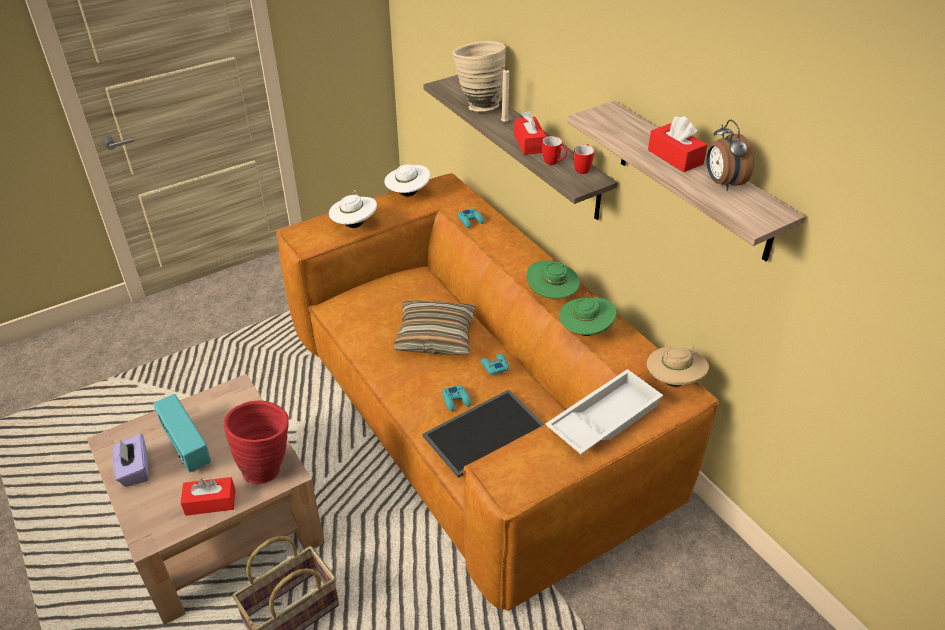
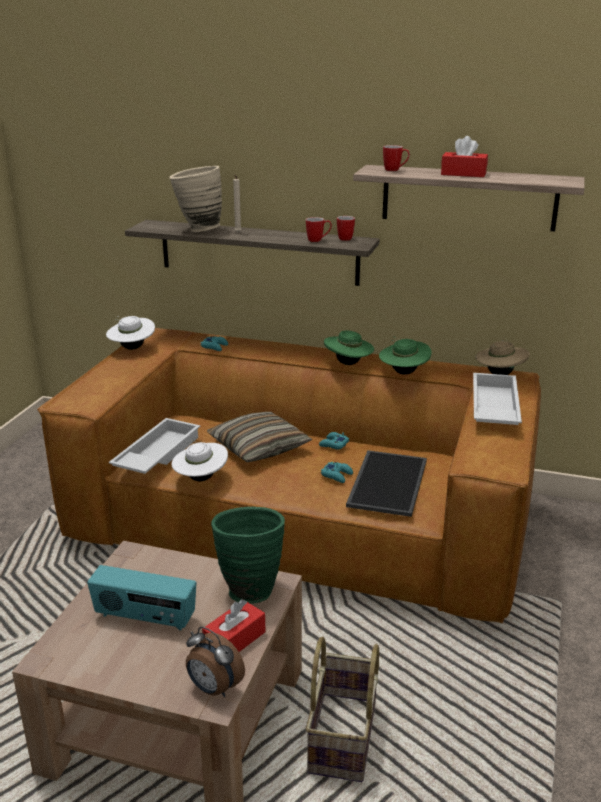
camera: 40 degrees left, 15 degrees down
purple tissue box [113,433,149,487] -> none
red vase [224,400,289,484] -> green vase [211,507,285,604]
white hat [329,190,377,228] -> white hat moved to [172,439,228,481]
red tissue box [514,111,546,155] -> none
alarm clock [706,120,754,191] -> alarm clock moved to [186,627,245,697]
none -> white tray [109,418,200,474]
none -> mug [383,145,410,171]

